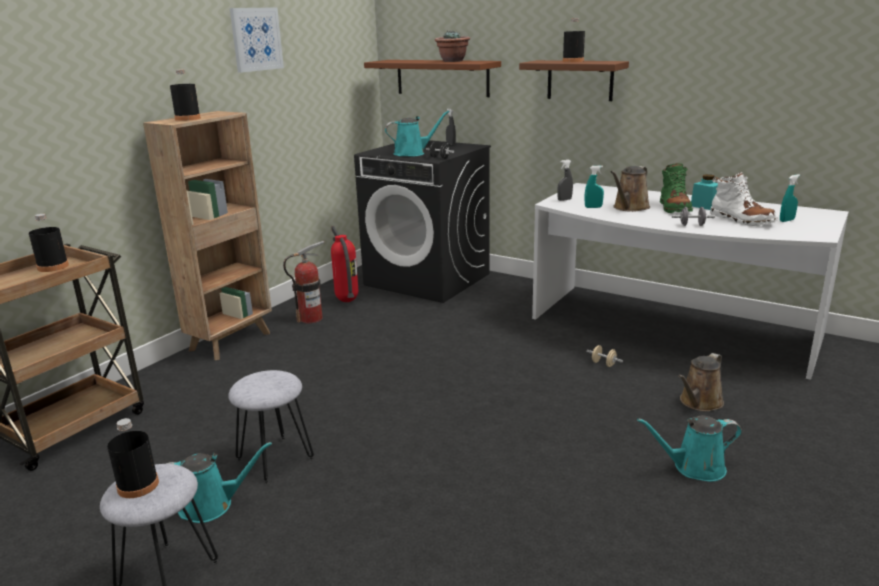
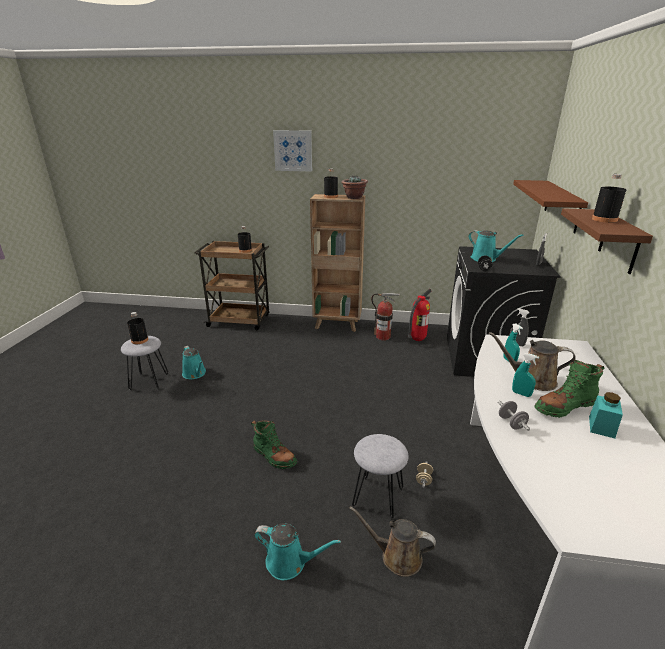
camera: 65 degrees right, 5 degrees up
grey stool [228,370,314,484] -> grey stool moved to [352,434,409,520]
picture [230,7,284,73] -> picture moved to [273,130,312,171]
potted plant [435,31,470,62] -> potted plant moved to [341,175,368,199]
turquoise watering can [637,416,742,482] -> turquoise watering can turned 135 degrees clockwise [254,523,341,580]
white boot [710,172,778,226] -> none
turquoise spray bottle [780,174,800,222] -> turquoise spray bottle moved to [512,353,539,397]
none -> green boot [251,420,297,469]

